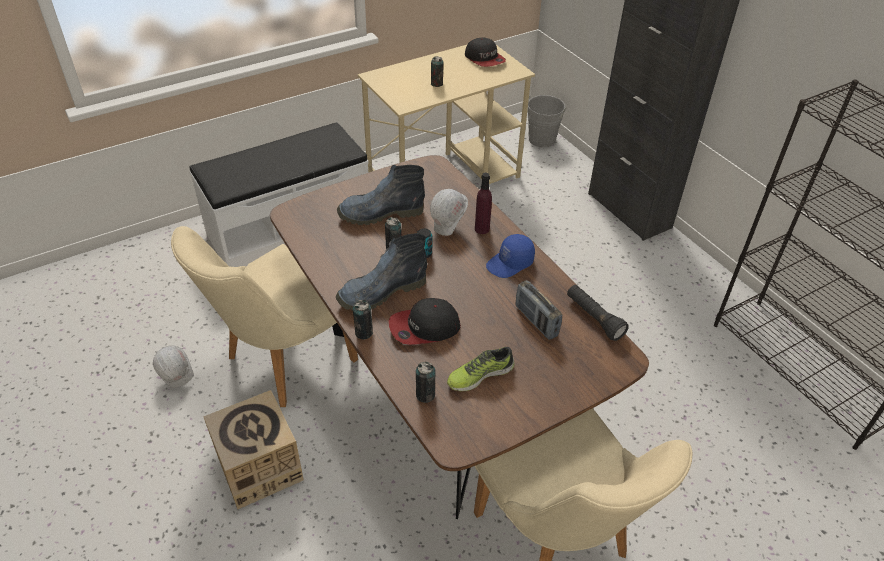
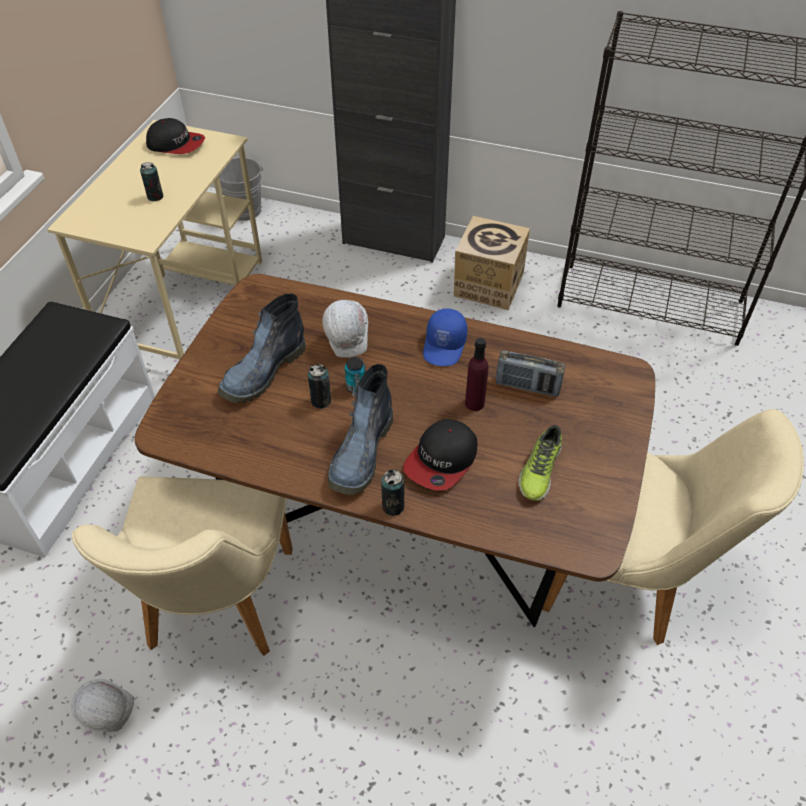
camera: 40 degrees left, 5 degrees up
cardboard box [203,390,304,509] -> cardboard box moved to [454,216,530,310]
can [416,361,435,403] -> none
purple bottle [475,173,492,234] -> purple bottle moved to [465,338,488,411]
black flashlight [567,285,629,341] -> none

